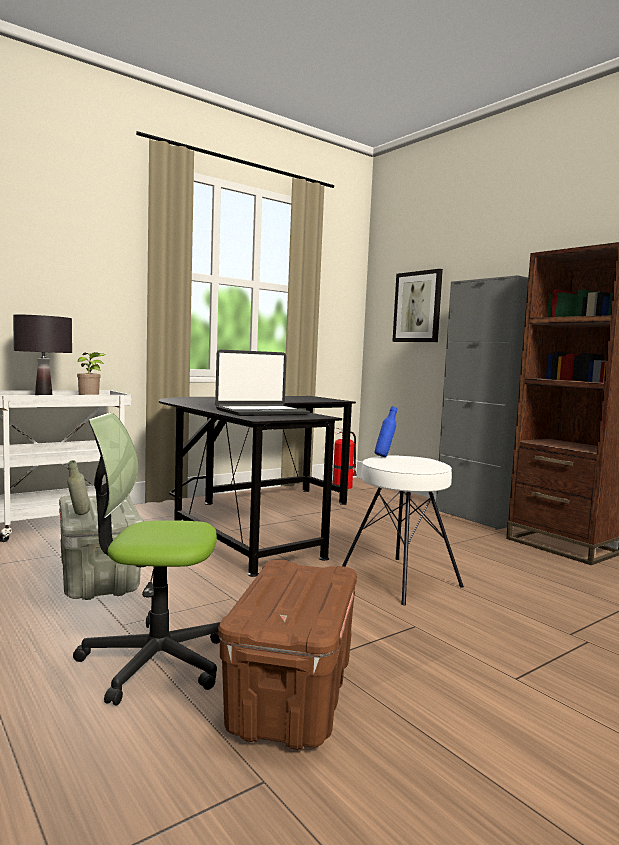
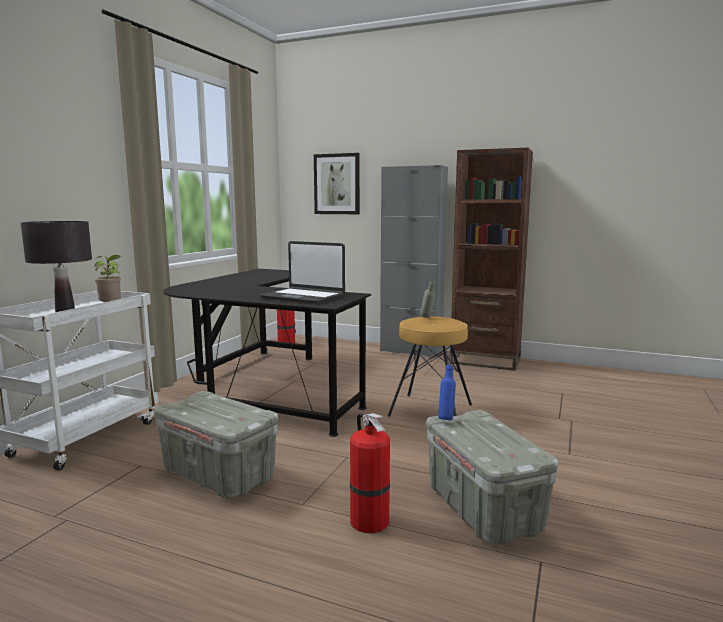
camera: 30 degrees left, 5 degrees up
grey bottle [67,460,90,515] -> grey bottle moved to [420,281,435,318]
office chair [73,413,220,705] -> fire extinguisher [350,413,390,533]
laptop [215,350,310,416] -> laptop turned 90 degrees clockwise [260,241,345,304]
brown storage box [218,560,357,750] -> grey storage box [426,410,558,544]
white stool [342,455,464,606] -> brown stool [388,316,472,417]
blue bottle [374,406,397,457] -> blue bottle moved to [438,364,456,421]

